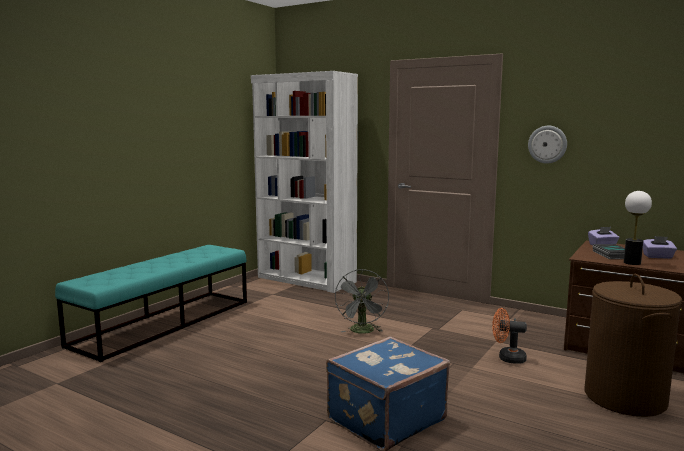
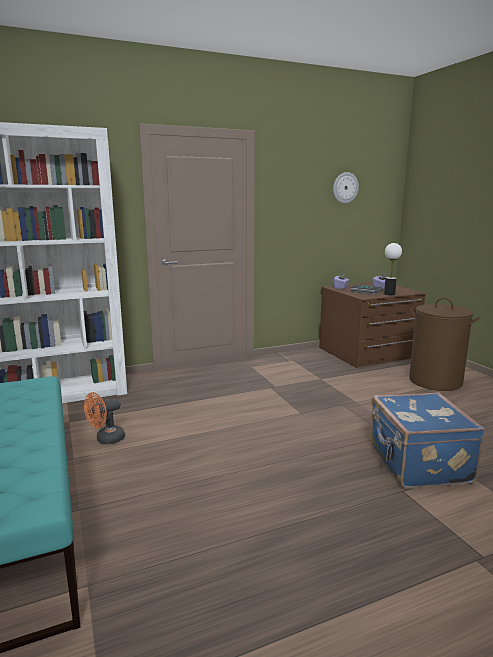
camera: 55 degrees left, 5 degrees up
grey fan [335,269,389,334] -> none
orange fan [492,308,527,364] -> orange fan moved to [84,392,125,444]
wall clock [528,126,567,164] -> wall clock moved to [333,172,359,204]

